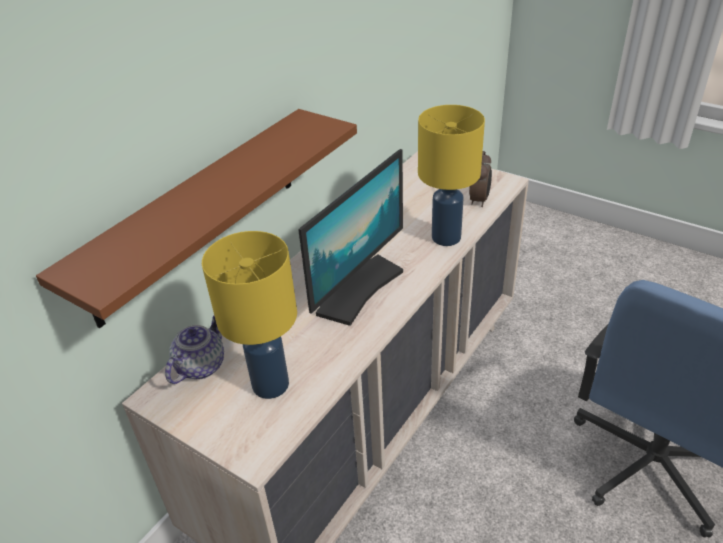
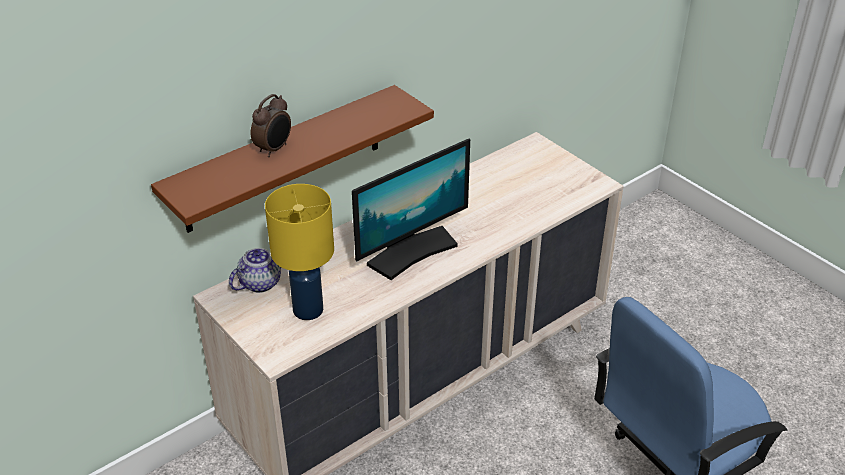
camera: 15 degrees right, 0 degrees up
yellow table lamp [418,105,485,246] -> none
alarm clock [469,151,492,207] -> alarm clock moved to [251,94,291,157]

